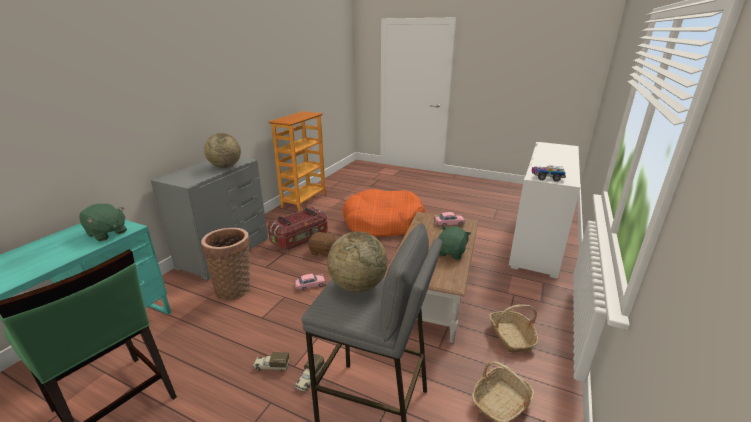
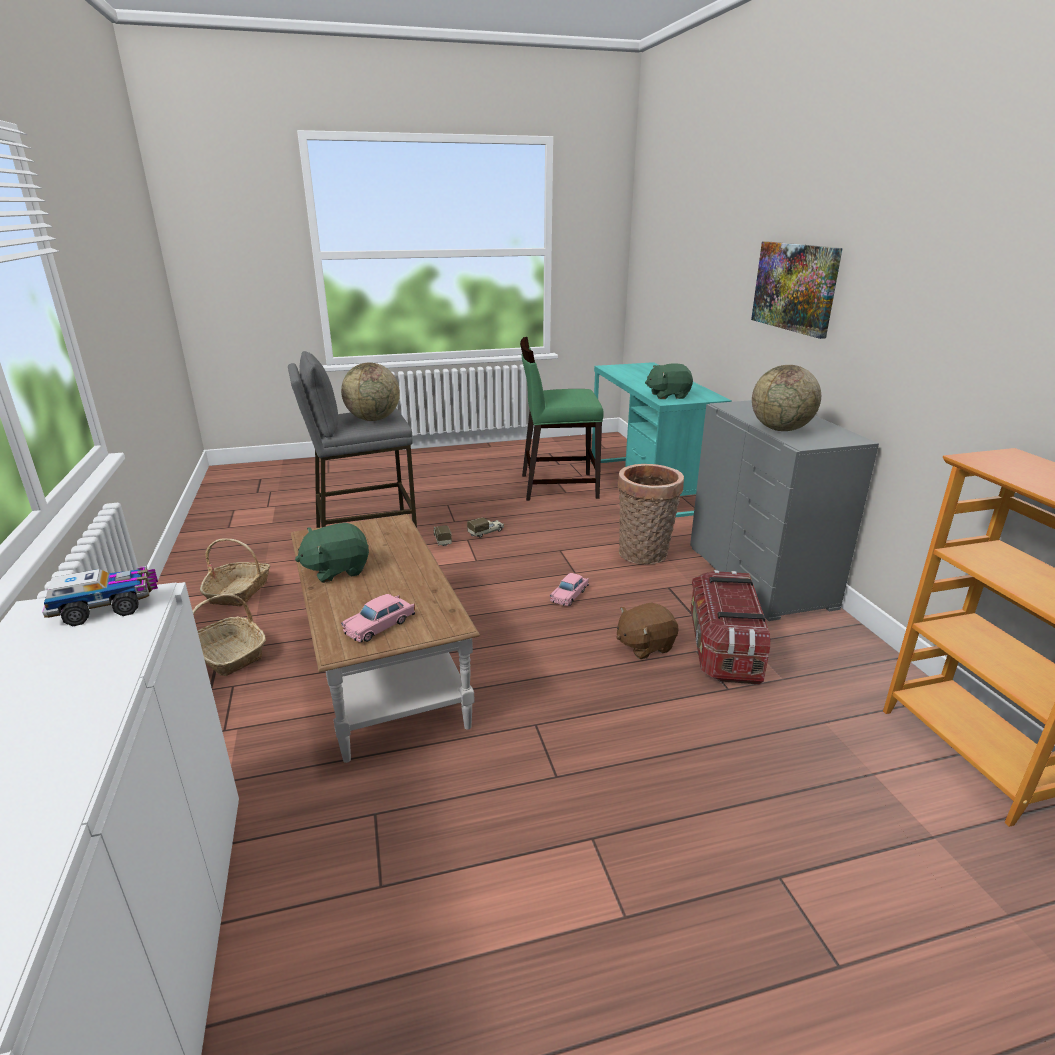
camera: 140 degrees right, 0 degrees up
orange dog bed [343,189,425,237] -> none
green plush toy [438,226,471,260] -> green plush toy turned 75 degrees clockwise [295,523,369,583]
none -> picture [751,242,843,339]

